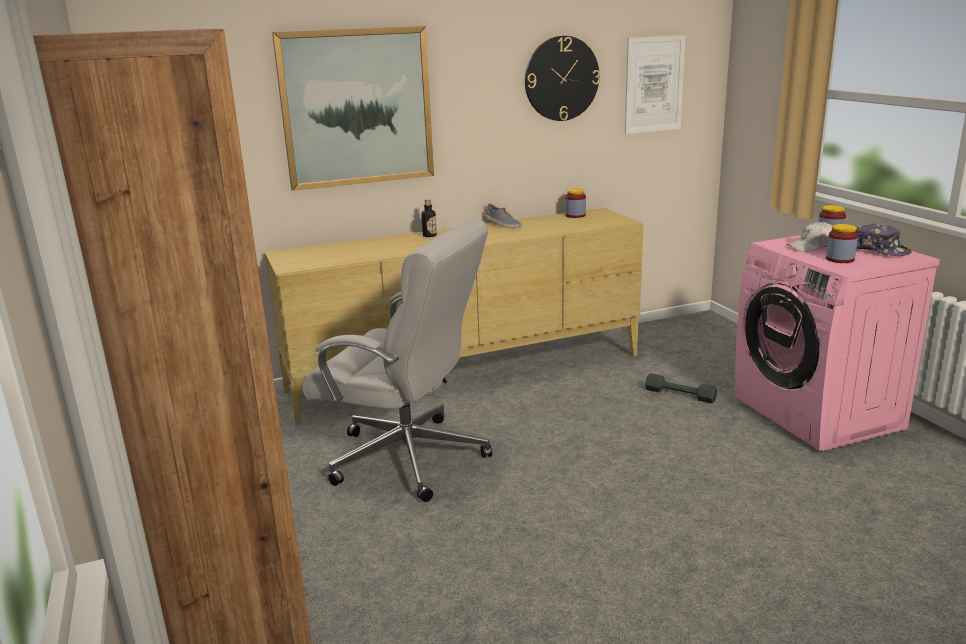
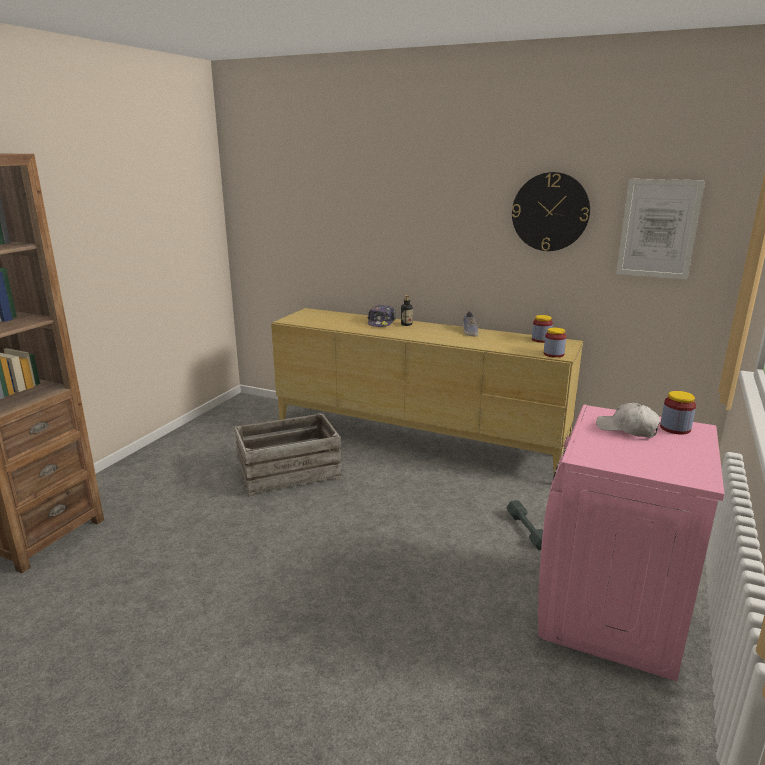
camera: 45 degrees right, 0 degrees up
picture [272,26,434,191] -> none
grey office chair [302,218,492,502] -> crate [234,413,342,497]
jar [826,224,858,263] -> jar moved to [544,328,566,358]
cap [856,223,911,256] -> cap moved to [368,305,396,327]

